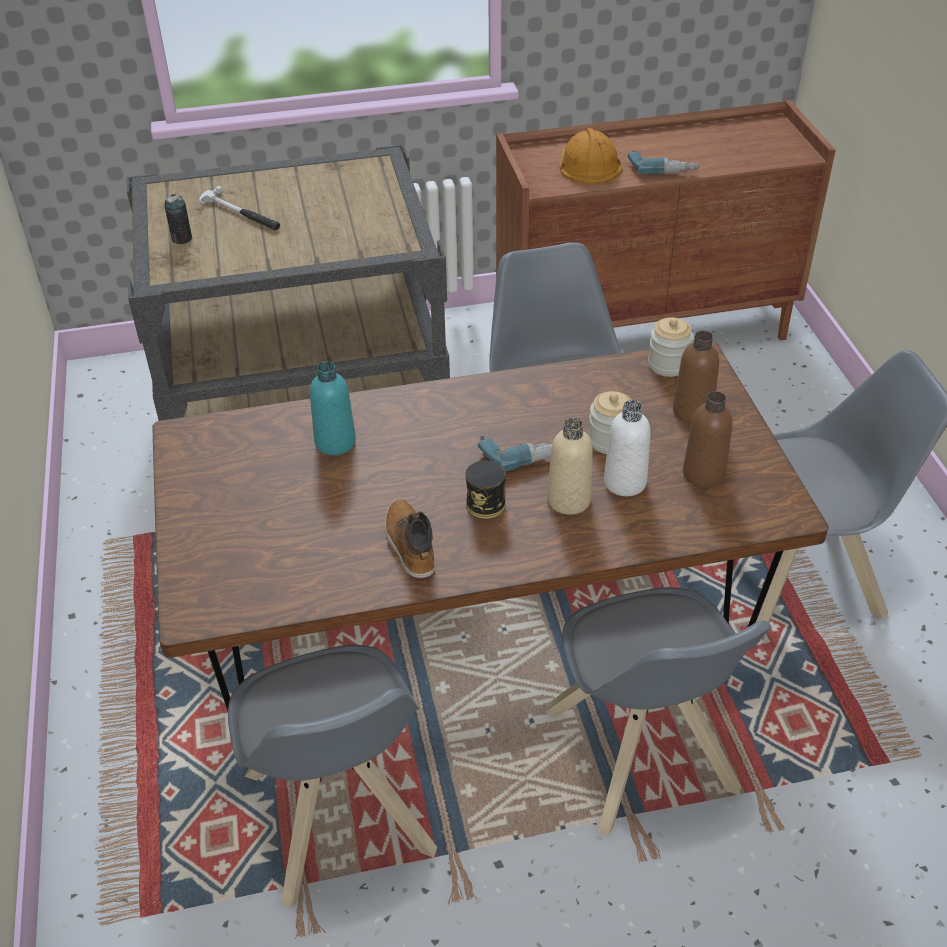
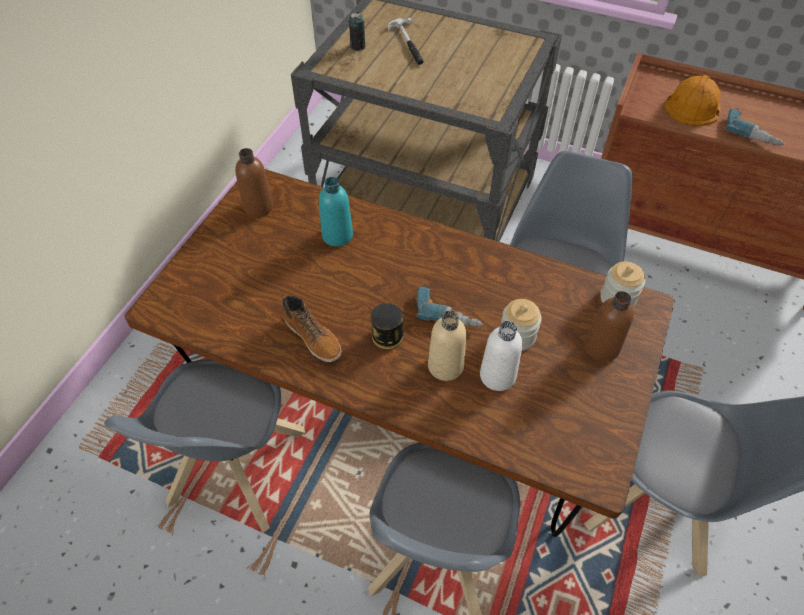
camera: 35 degrees right, 10 degrees up
boot [385,499,435,581] -> boot turned 120 degrees clockwise [282,295,342,362]
brown bottle [683,391,733,487] -> brown bottle moved to [235,148,273,217]

